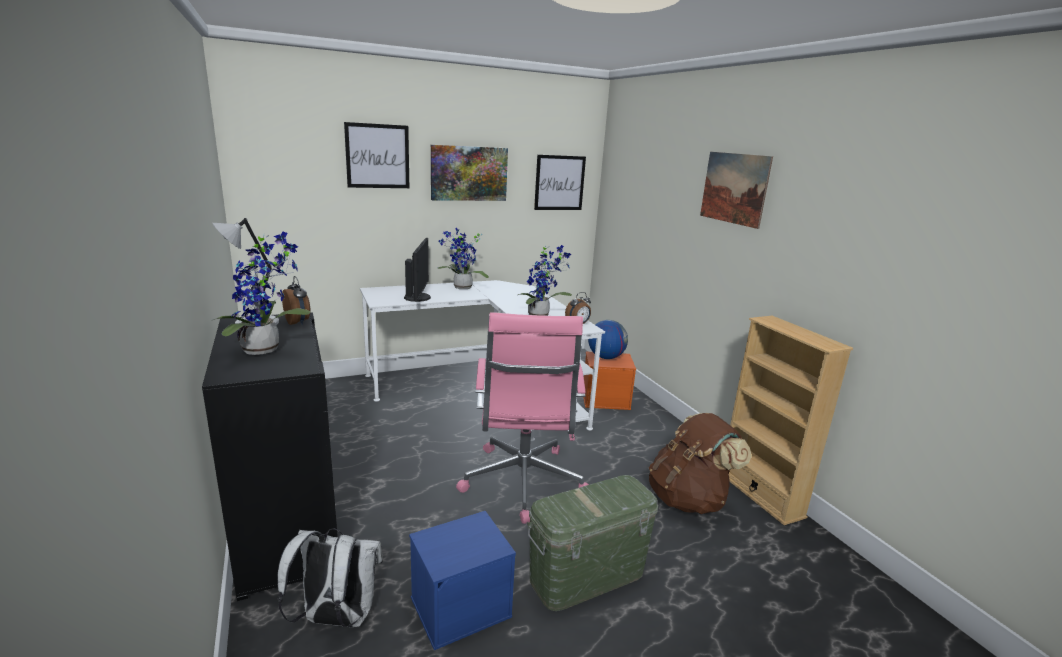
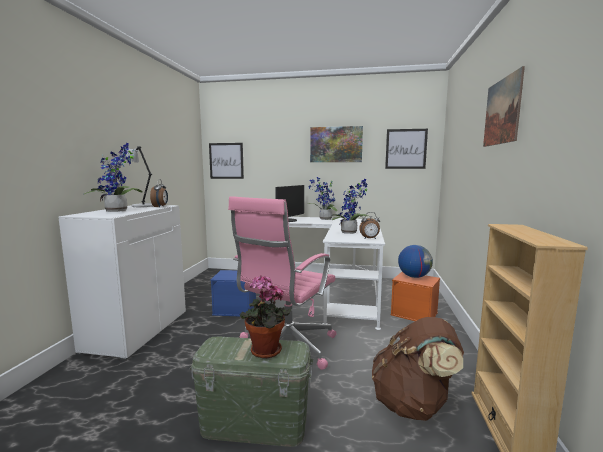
camera: 35 degrees right, 10 degrees down
black cabinet [202,312,338,601] -> white cabinet [58,205,186,361]
white backpack [277,528,383,627] -> none
picture [344,122,409,188] -> picture moved to [209,143,244,179]
blue storage box [409,511,516,650] -> blue storage box moved to [210,270,256,316]
none -> potted plant [240,276,291,359]

